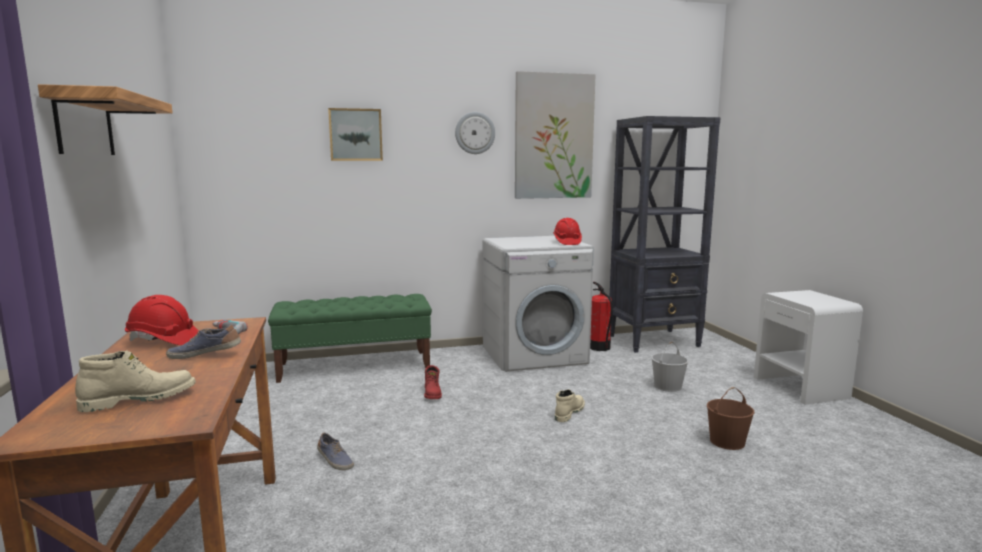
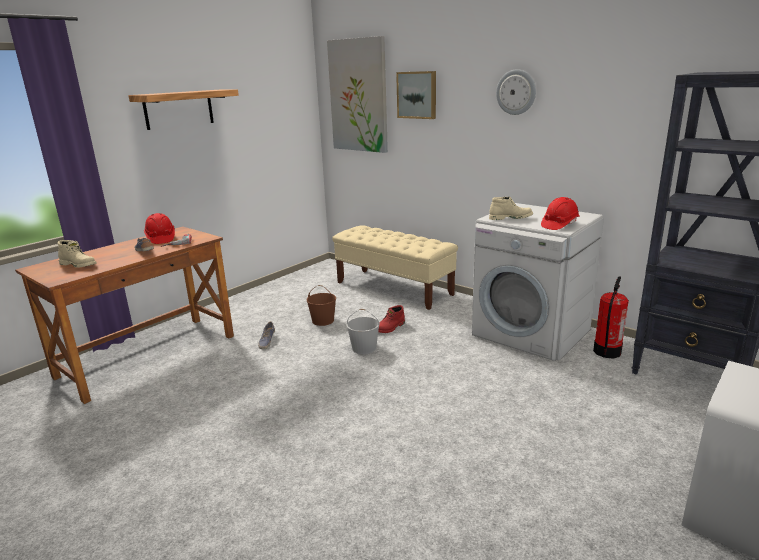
camera: 55 degrees right, 10 degrees up
green bench [268,294,432,383] -> beige bench [332,225,458,310]
picture [515,71,596,199] -> picture moved to [327,36,388,153]
beige boot [555,389,585,422] -> beige boot moved to [489,196,533,220]
white bucket [651,342,689,392] -> white bucket moved to [347,309,380,354]
brown bucket [707,387,755,450] -> brown bucket moved to [307,285,336,326]

